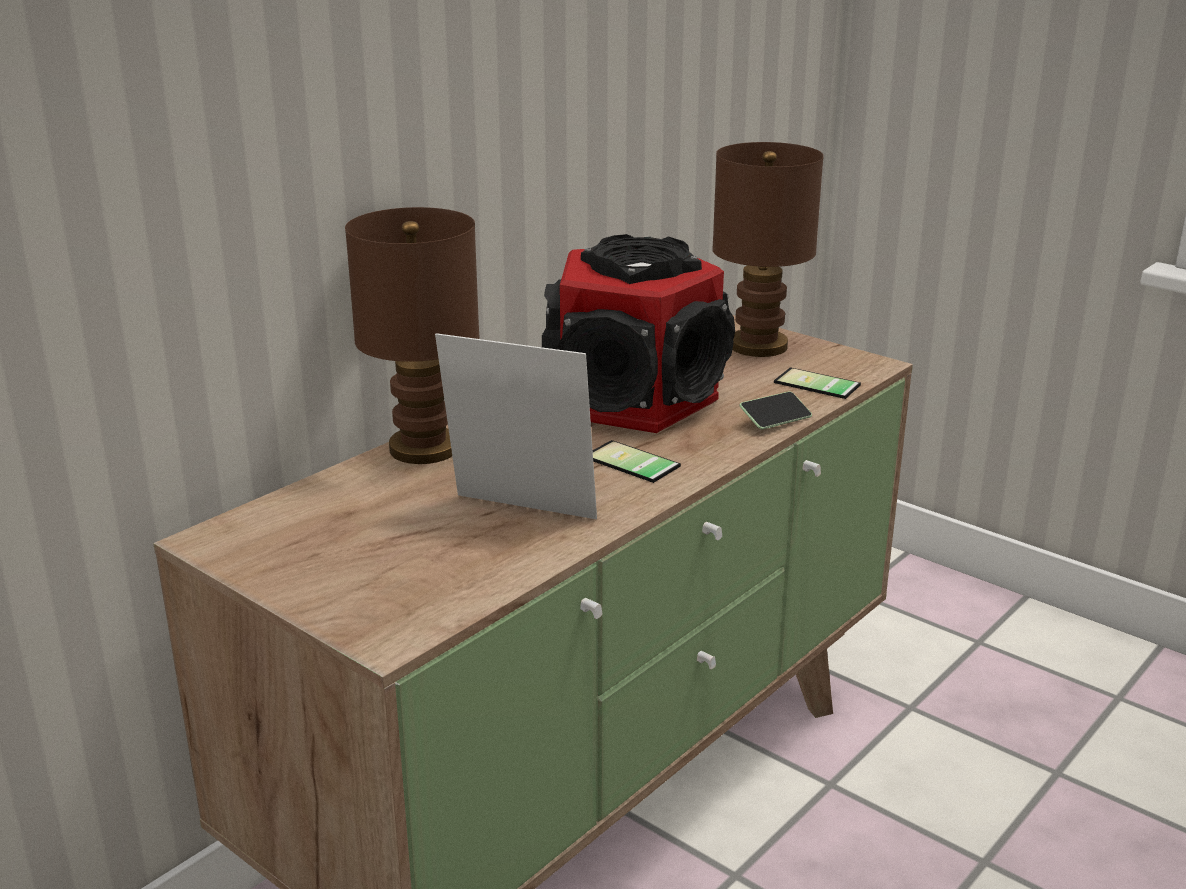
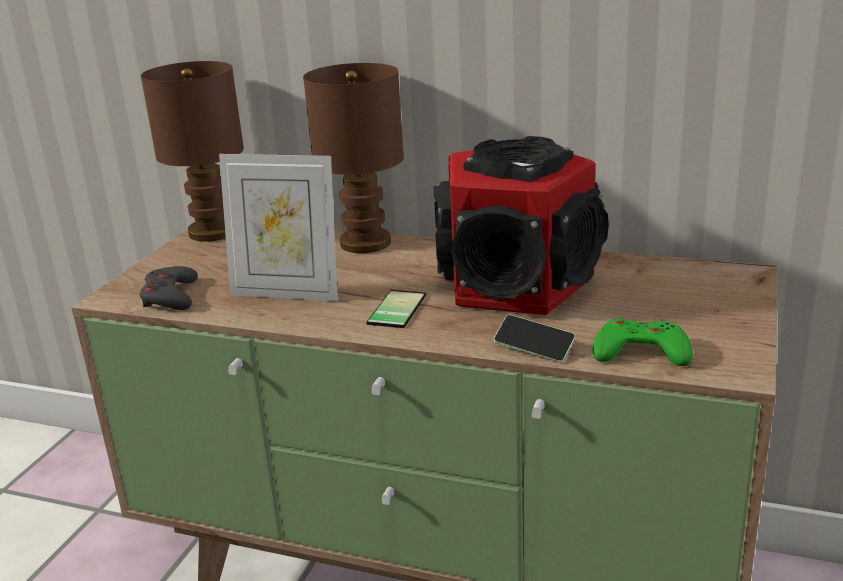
camera: 70 degrees right, 0 degrees up
picture frame [435,333,597,519] -> picture frame turned 105 degrees clockwise [219,154,338,301]
brown table lamp [712,142,824,357] -> brown table lamp moved to [141,61,244,241]
phone [774,367,861,399] -> green game controller [593,318,693,366]
none -> grey game controller [139,266,198,310]

